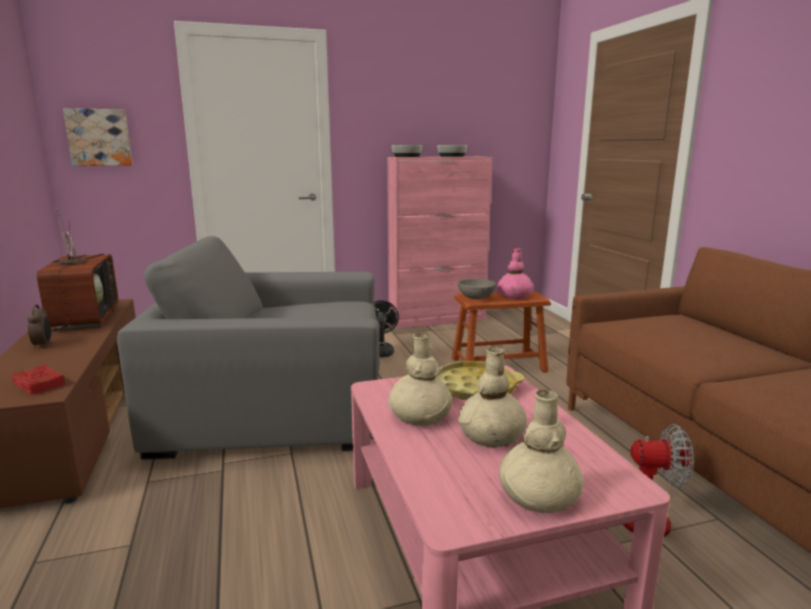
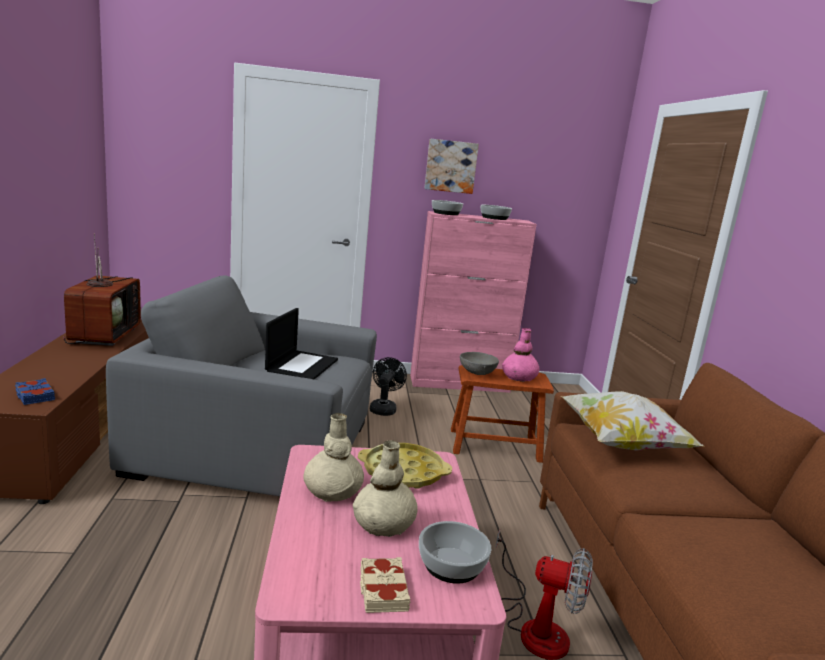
camera: 10 degrees right, 0 degrees up
red book [12,365,65,395] -> blue book [15,378,55,405]
alarm clock [27,304,51,348] -> none
picture [63,108,133,166] -> picture moved to [424,139,479,194]
beige vase [499,390,584,513] -> beige book [360,557,410,613]
none -> laptop [265,308,338,379]
none -> bowl [419,521,491,584]
none -> pillow [561,391,704,451]

